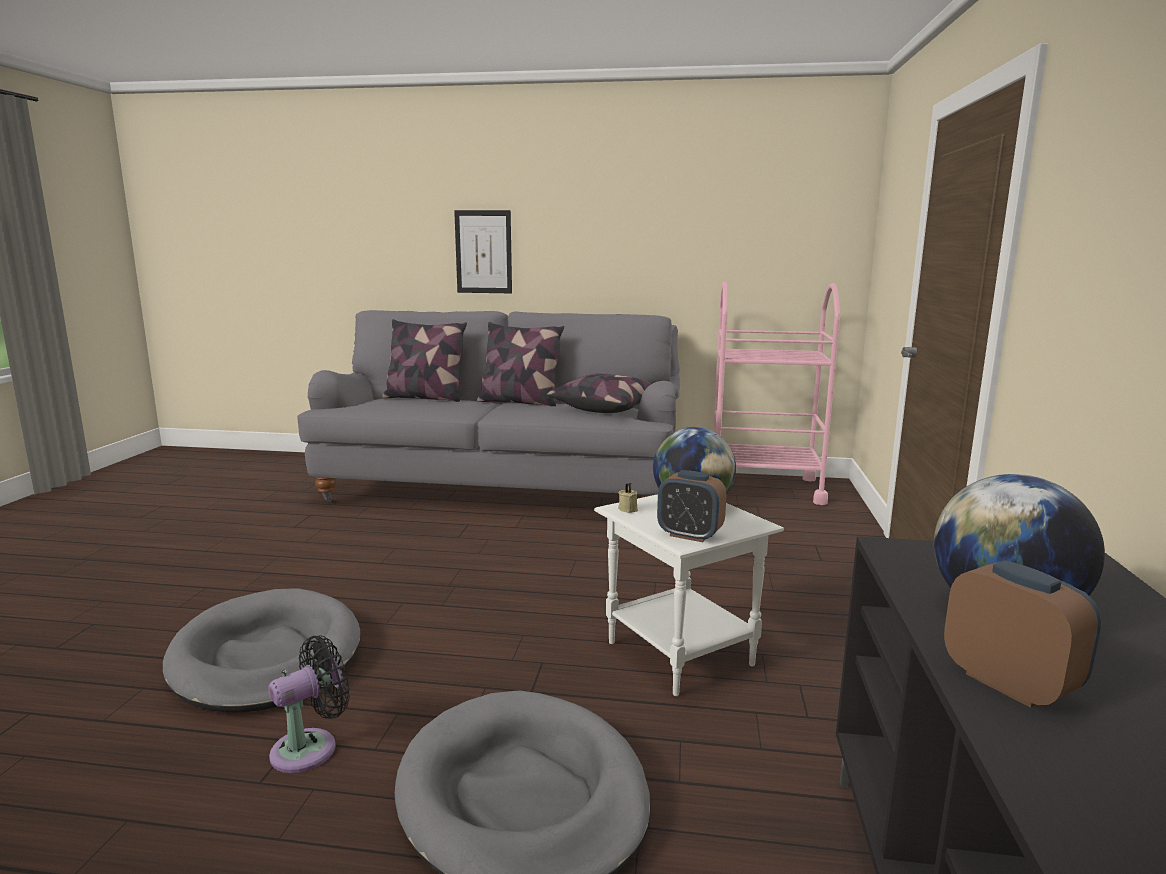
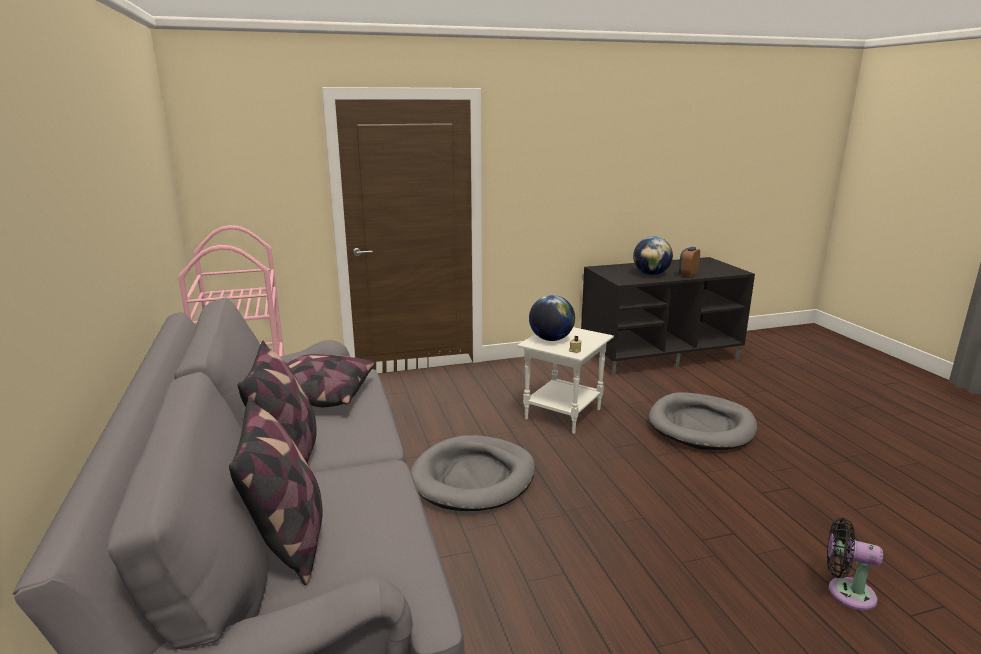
camera: 115 degrees left, 5 degrees up
grey dog bed [163,588,361,713] -> grey dog bed moved to [410,435,535,511]
black fan [268,635,350,773] -> black fan moved to [827,518,883,611]
picture [454,210,512,293] -> none
alarm clock [657,470,726,542] -> none

